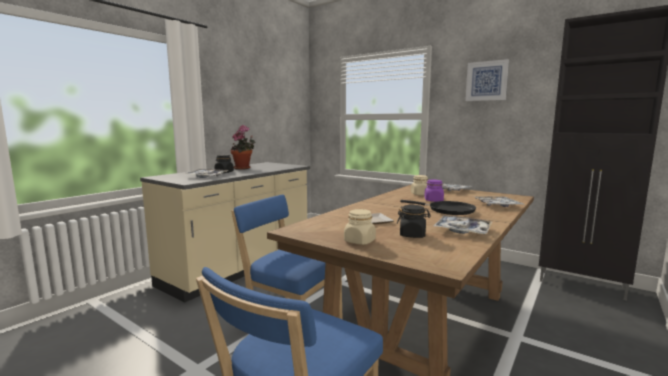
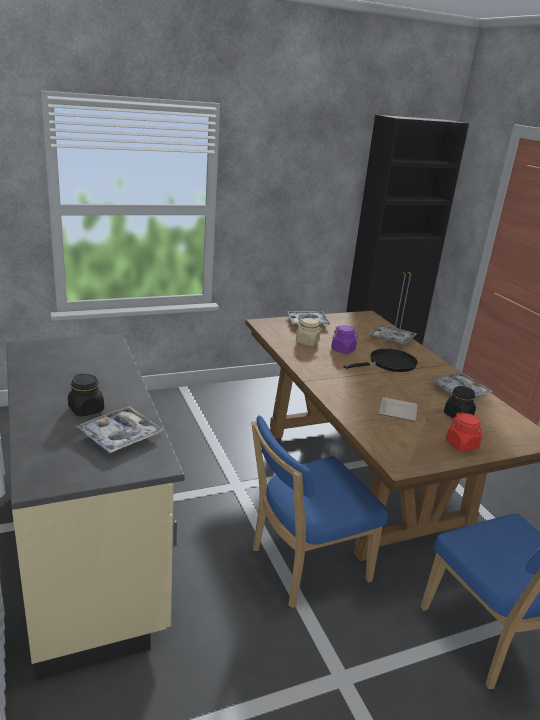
camera: 60 degrees left, 15 degrees up
potted plant [231,125,256,170] -> none
beige jar [344,209,376,245] -> red jar [446,412,482,452]
picture [465,59,509,101] -> none

